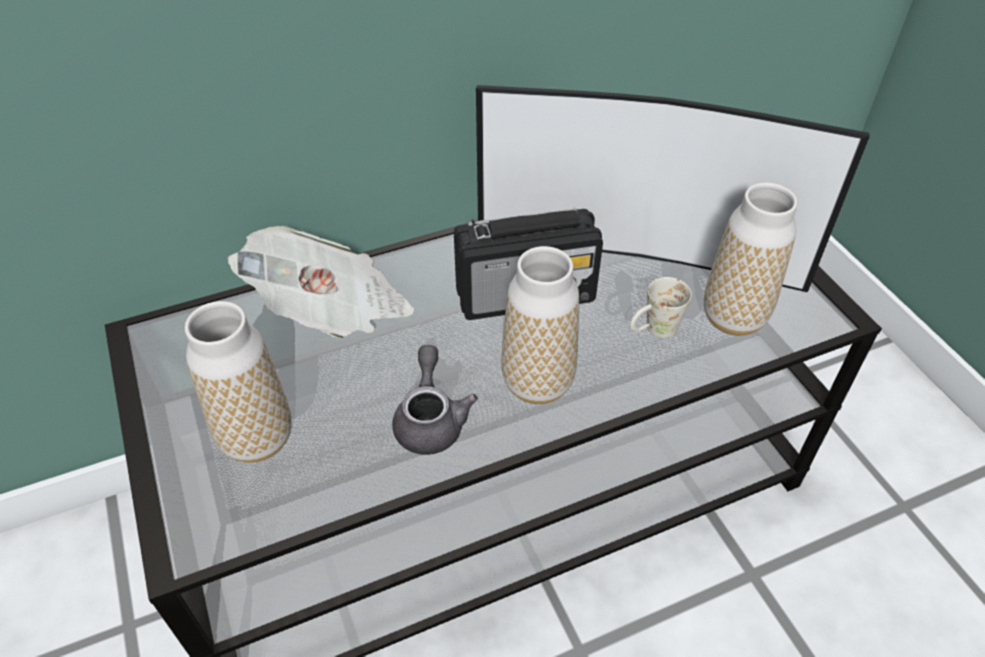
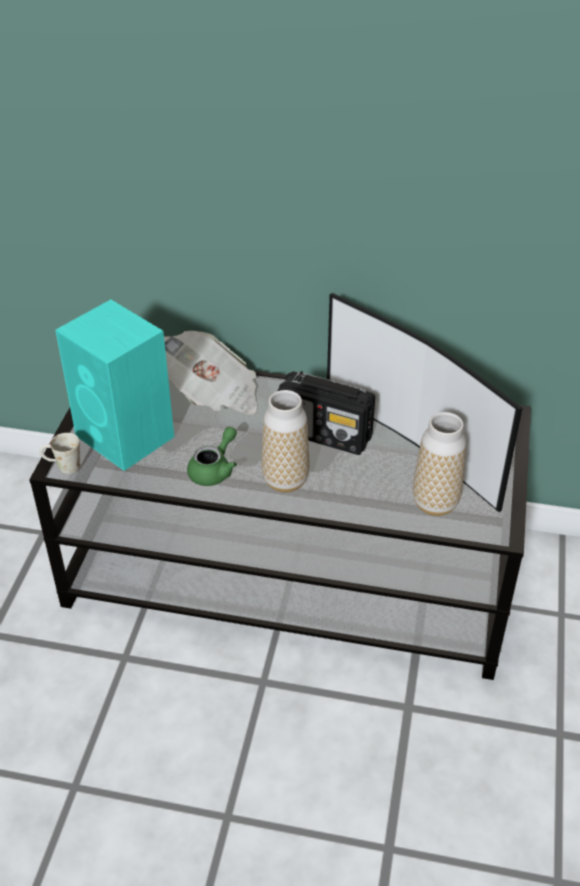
camera: 35 degrees right, 5 degrees down
vase [184,301,292,463] -> turquoise speaker [55,299,174,471]
grey teapot [392,345,478,455] -> green teapot [187,427,237,486]
white mug [630,277,692,338] -> white mug moved to [39,433,80,474]

